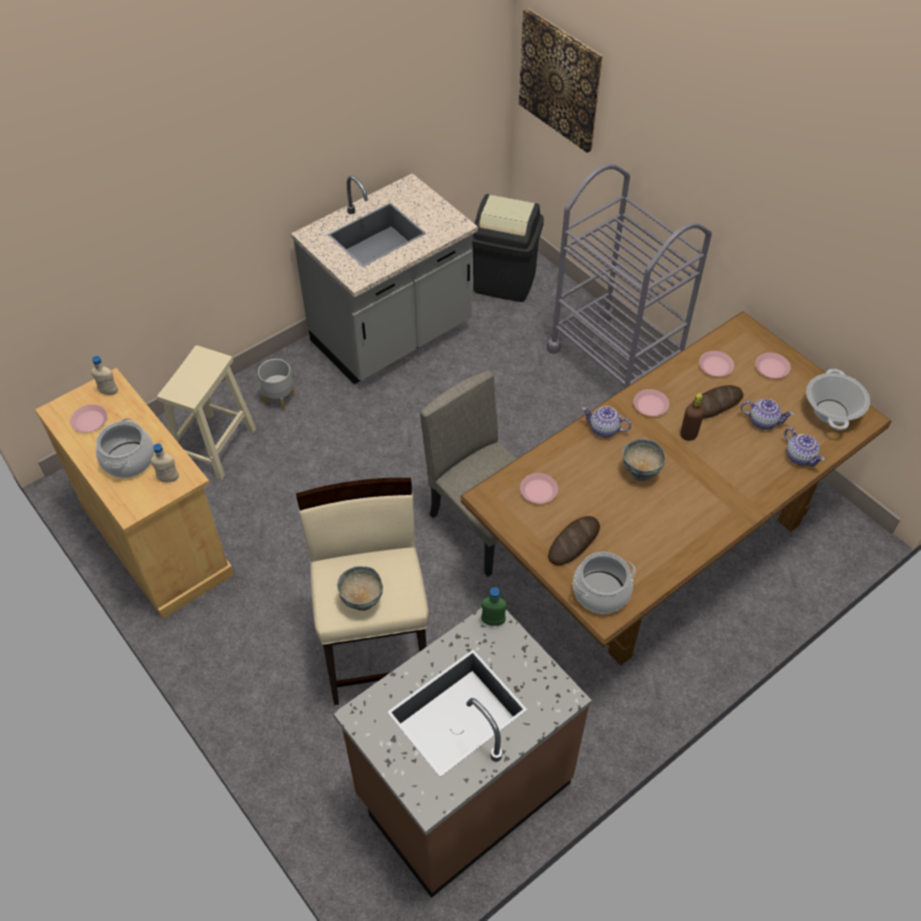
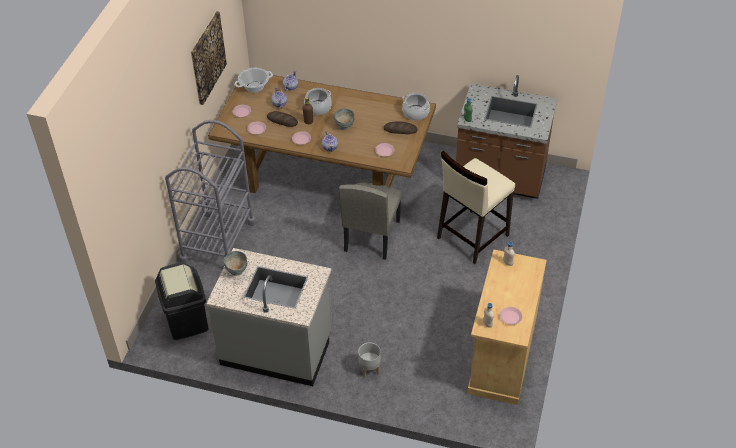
camera: 125 degrees left, 5 degrees down
cooking pot [96,418,154,478] -> cooking pot moved to [304,88,332,115]
beige stool [157,345,256,480] -> none
grey bowl [337,566,383,611] -> grey bowl moved to [224,251,248,275]
picture [519,8,603,153] -> picture moved to [191,11,227,105]

